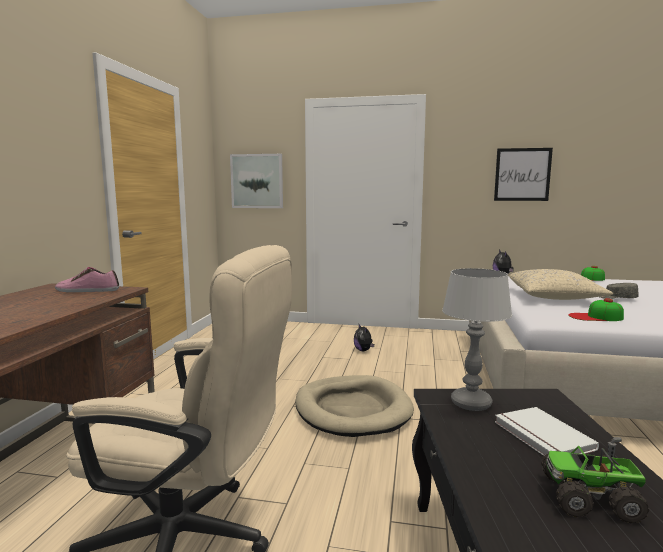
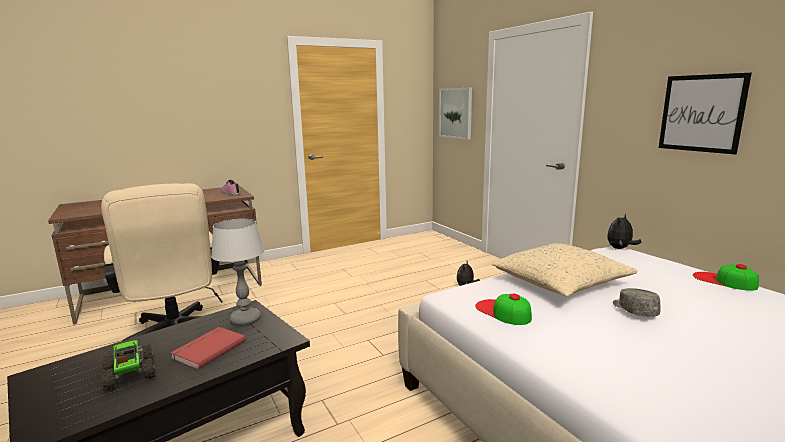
camera: 50 degrees right, 5 degrees up
beige dog bed [295,375,414,437] -> none
white book [495,407,599,456] -> red book [170,327,246,369]

